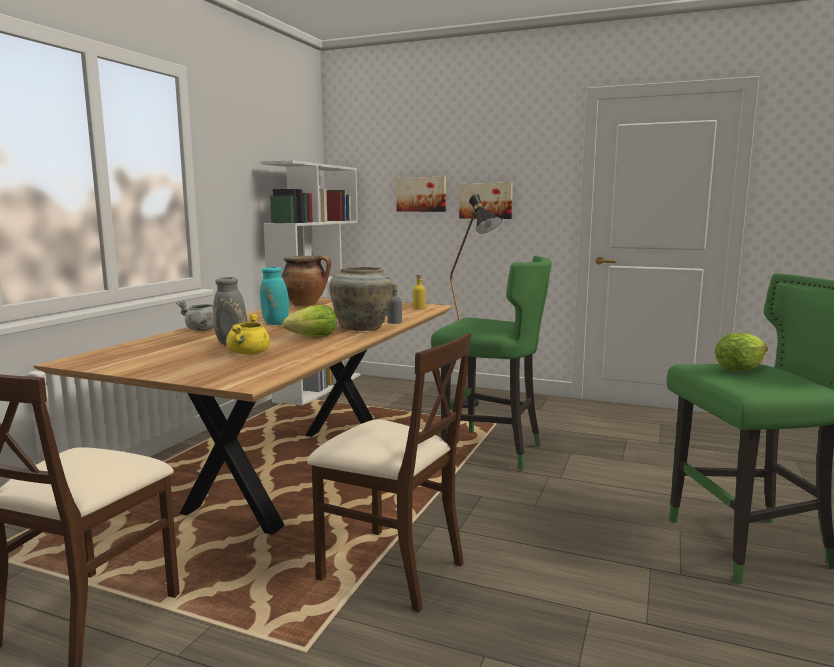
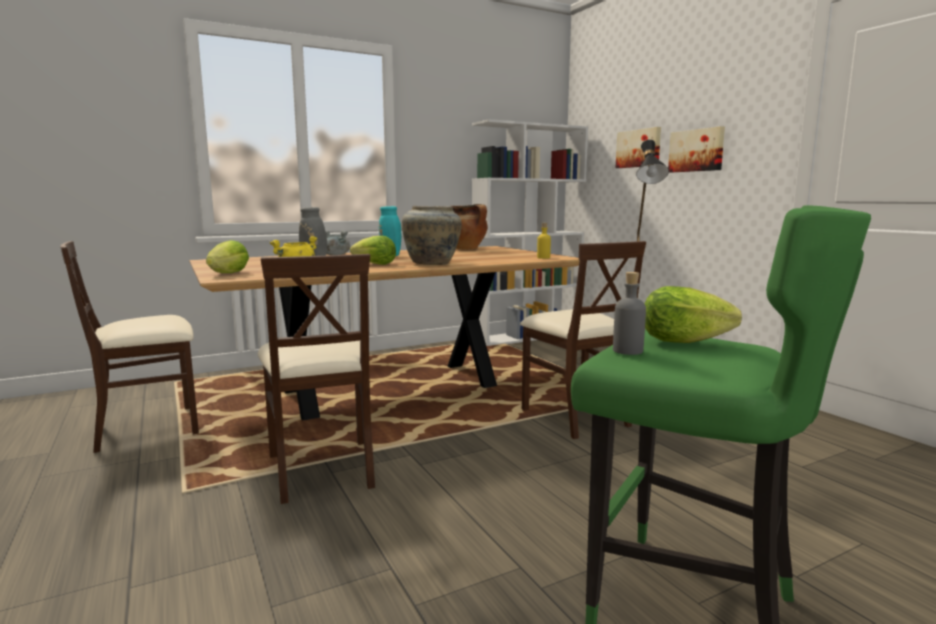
camera: 40 degrees right, 0 degrees up
grey bottle [387,284,402,324] -> grey bottle moved to [613,272,646,355]
green stool [431,256,552,470] -> beige chair [520,241,646,439]
none -> lettuce [206,240,249,273]

